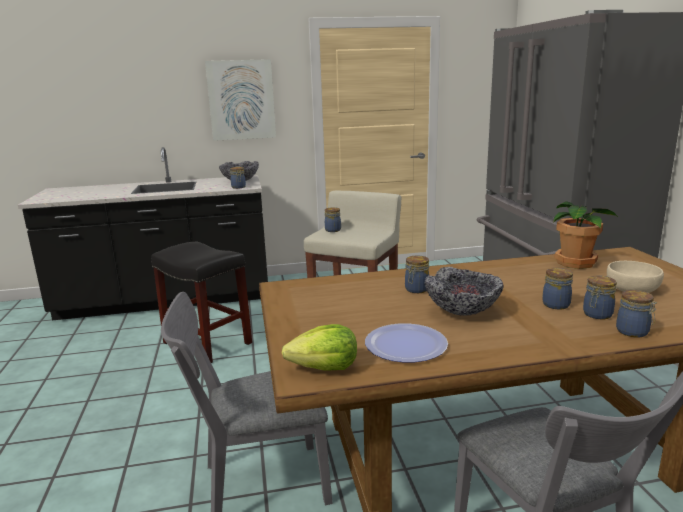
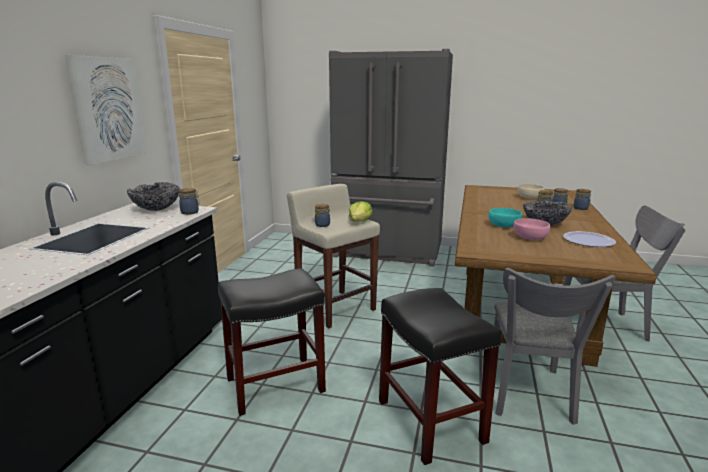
camera: 65 degrees left, 0 degrees up
lettuce [282,324,357,371] -> lettuce moved to [349,201,373,222]
jar [405,256,429,293] -> turquoise bowl [489,208,522,227]
potted plant [553,201,619,269] -> none
none -> black stool [379,288,501,465]
none -> pink bowl [513,218,550,240]

